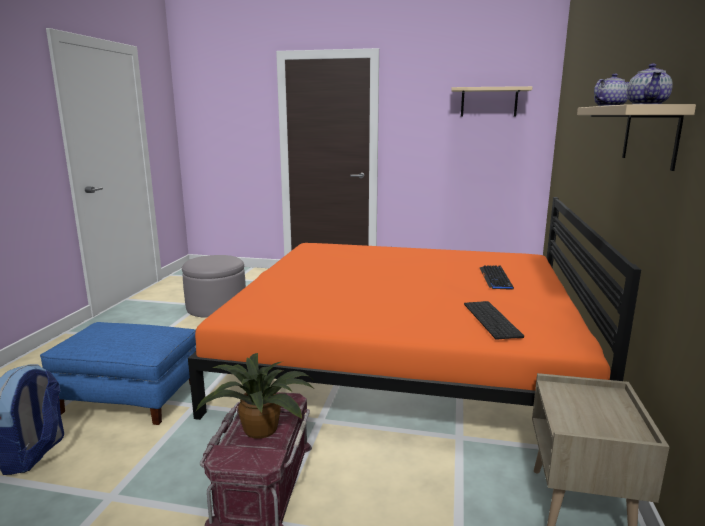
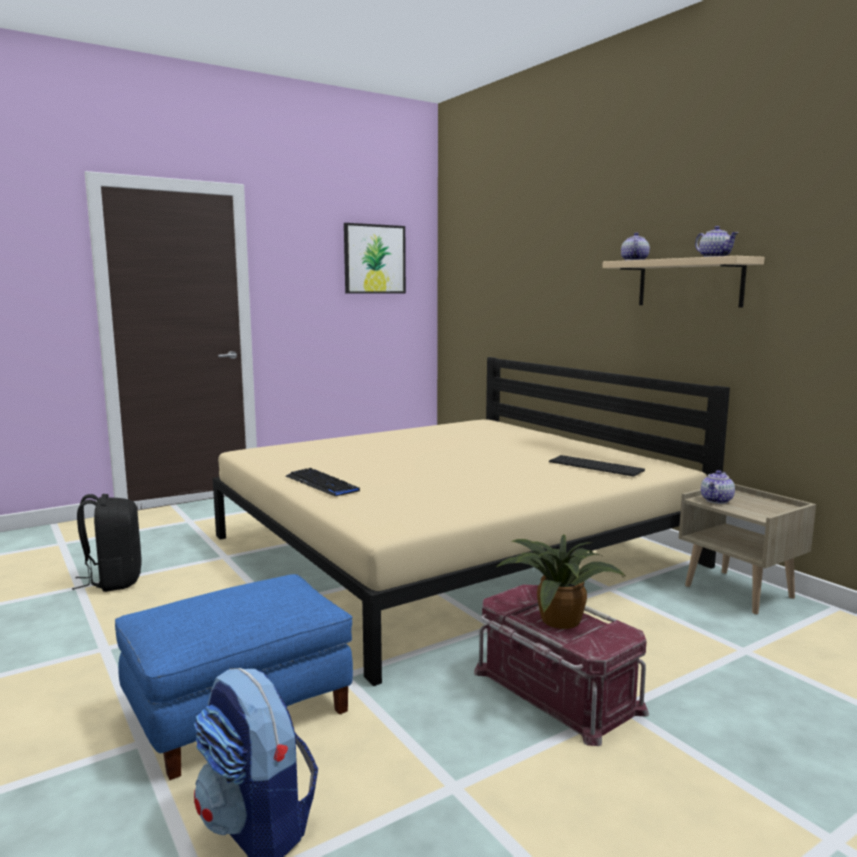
camera: 45 degrees left, 5 degrees down
grey ottoman [182,255,246,318] -> black backpack [72,494,142,592]
orange bed [188,197,641,420] -> beige bed [213,357,730,686]
beige shelf [451,86,532,117] -> picture [344,223,406,294]
keyboard [480,265,514,290] -> keyboard moved to [286,468,360,496]
none -> teapot [701,470,735,504]

